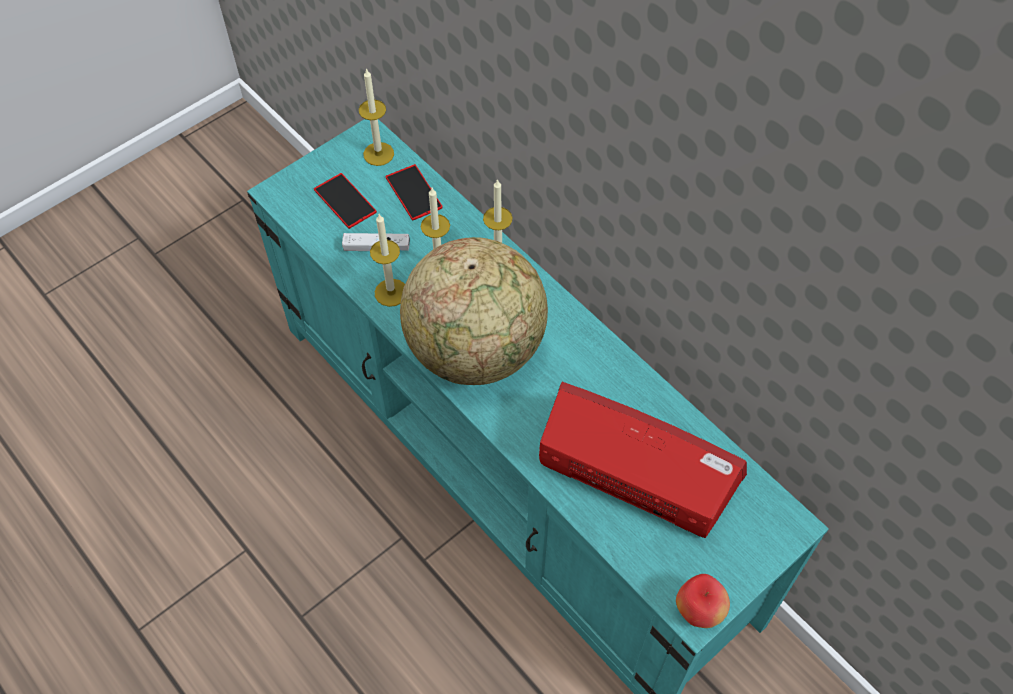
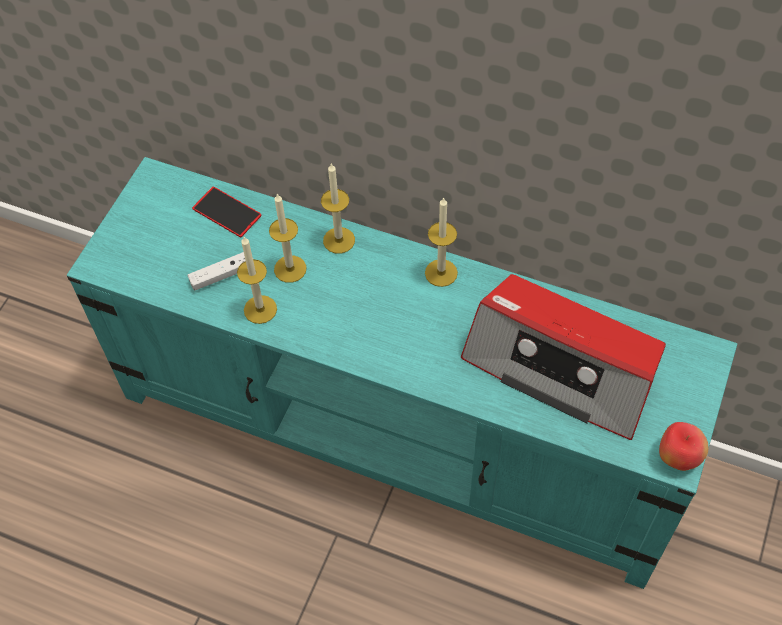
camera: 25 degrees left, 0 degrees up
phone [314,173,377,229] -> none
candle [359,68,394,166] -> candle moved to [425,197,458,287]
globe [400,237,548,385] -> none
radio [539,382,747,538] -> radio turned 150 degrees counterclockwise [461,274,666,440]

